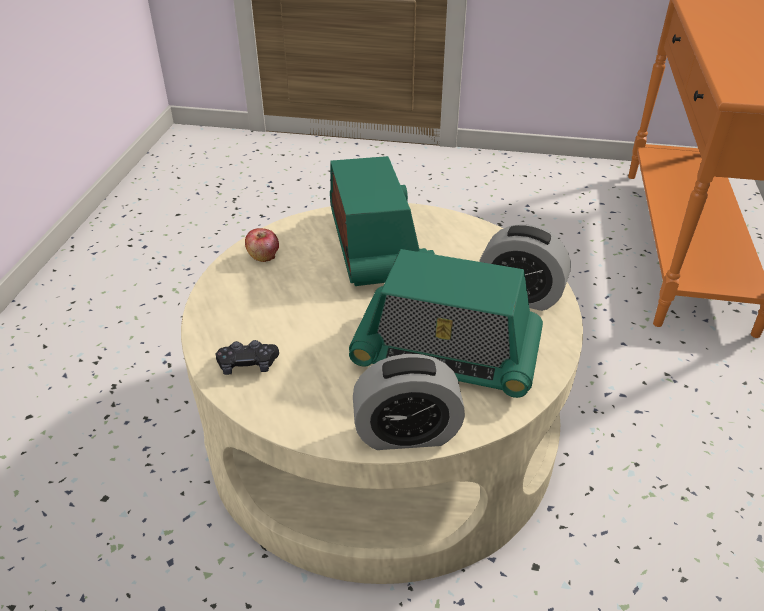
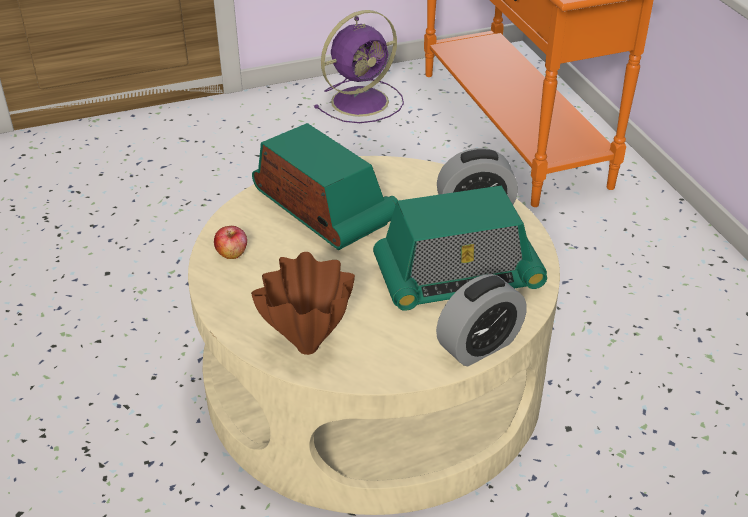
camera: 30 degrees left, 0 degrees up
black game controller [216,340,279,375] -> brown vase [251,252,355,355]
none -> purple fan [314,10,404,123]

